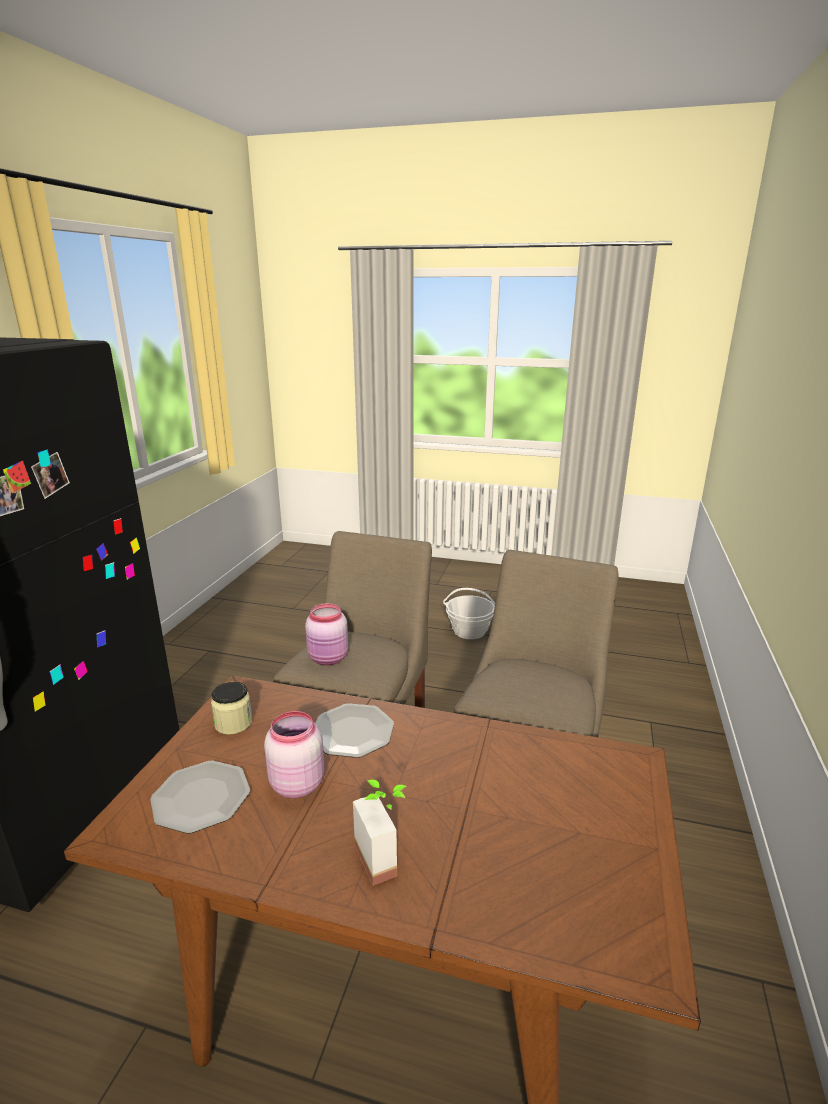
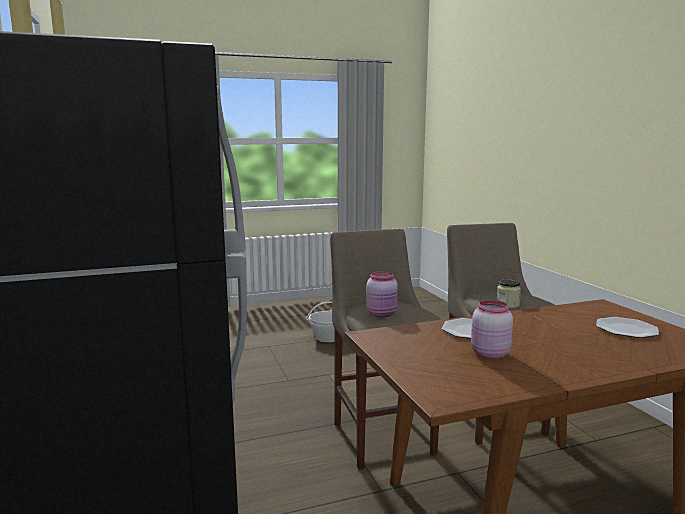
camera: 35 degrees left, 10 degrees down
plate [150,761,250,834] -> plate moved to [596,317,659,338]
jar [211,682,253,735] -> jar moved to [497,279,521,308]
potted plant [353,780,406,886] -> none

